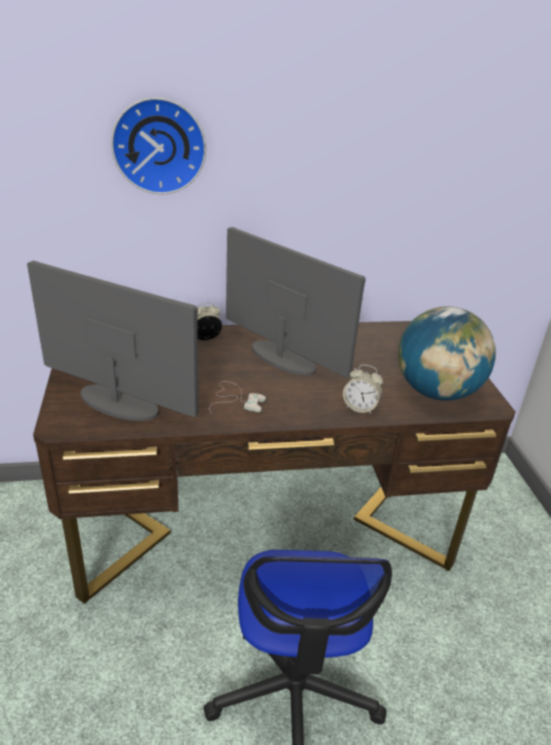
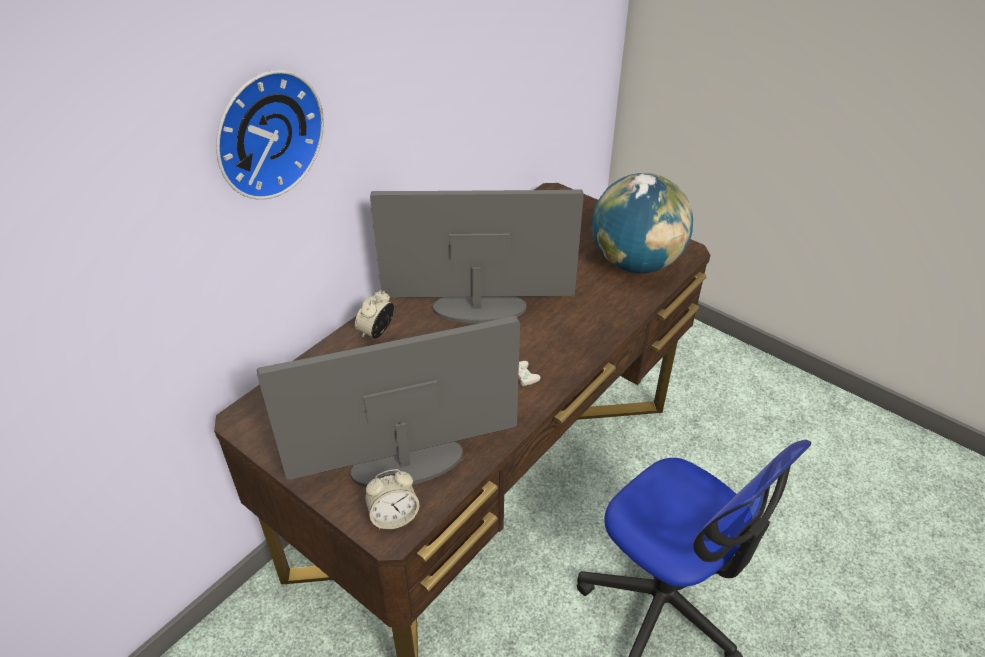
camera: 40 degrees left, 10 degrees up
alarm clock [343,365,383,414] -> alarm clock moved to [365,469,419,529]

